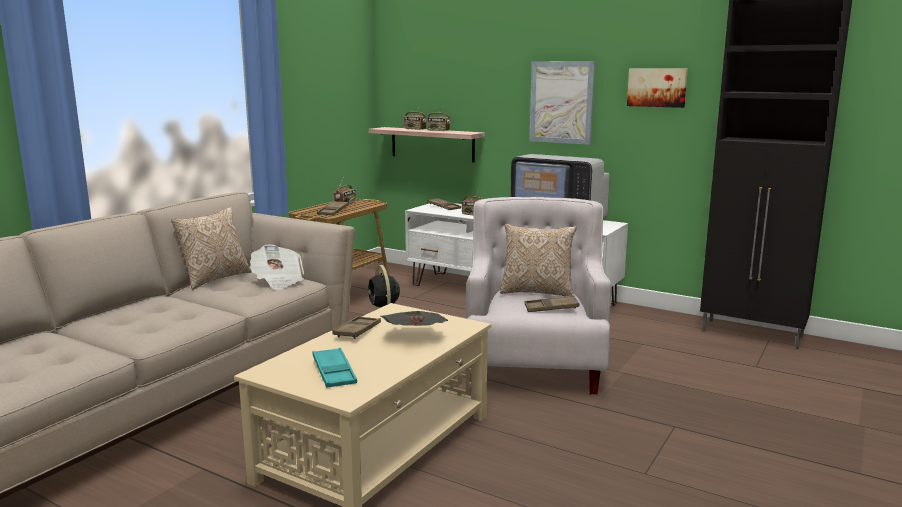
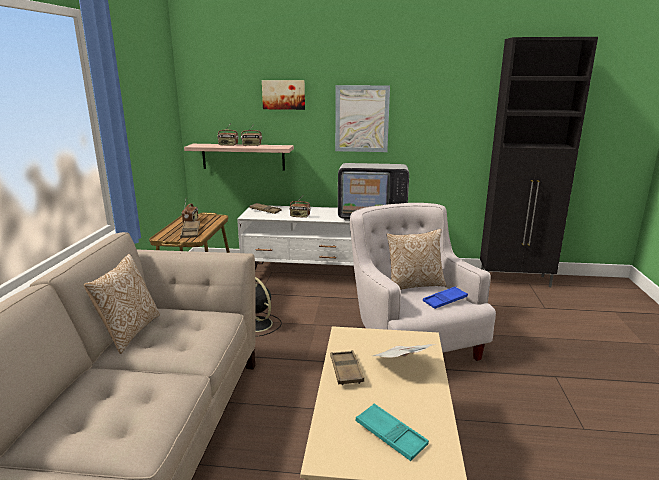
camera: 25 degrees left, 5 degrees up
newspaper [249,244,304,290] -> none
brown tray [524,296,579,312] -> blue tray [423,286,468,309]
picture [627,68,688,108] -> picture moved to [262,80,305,110]

